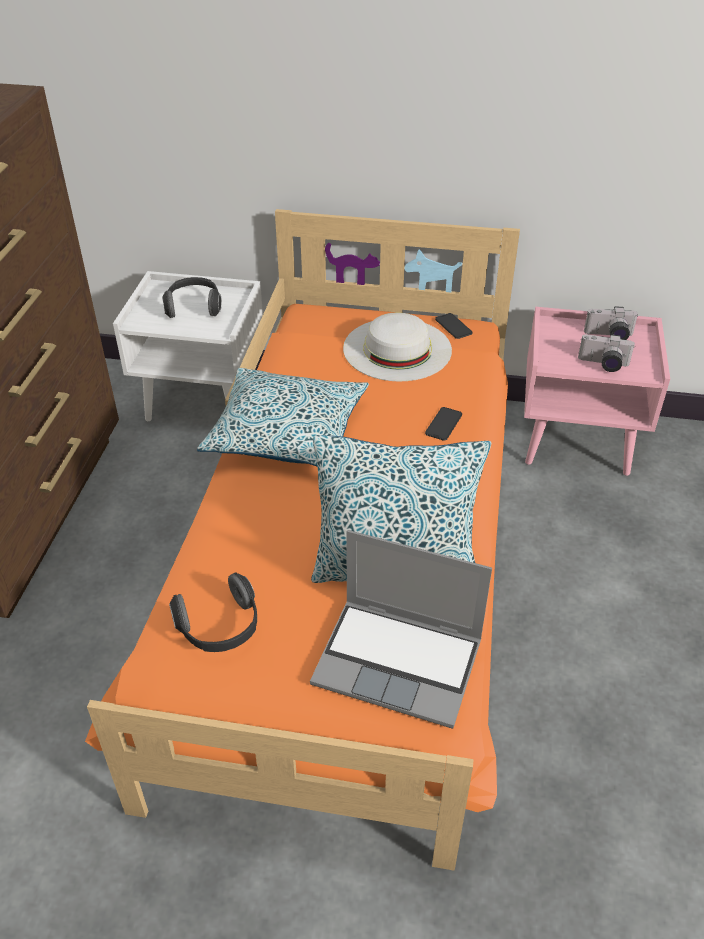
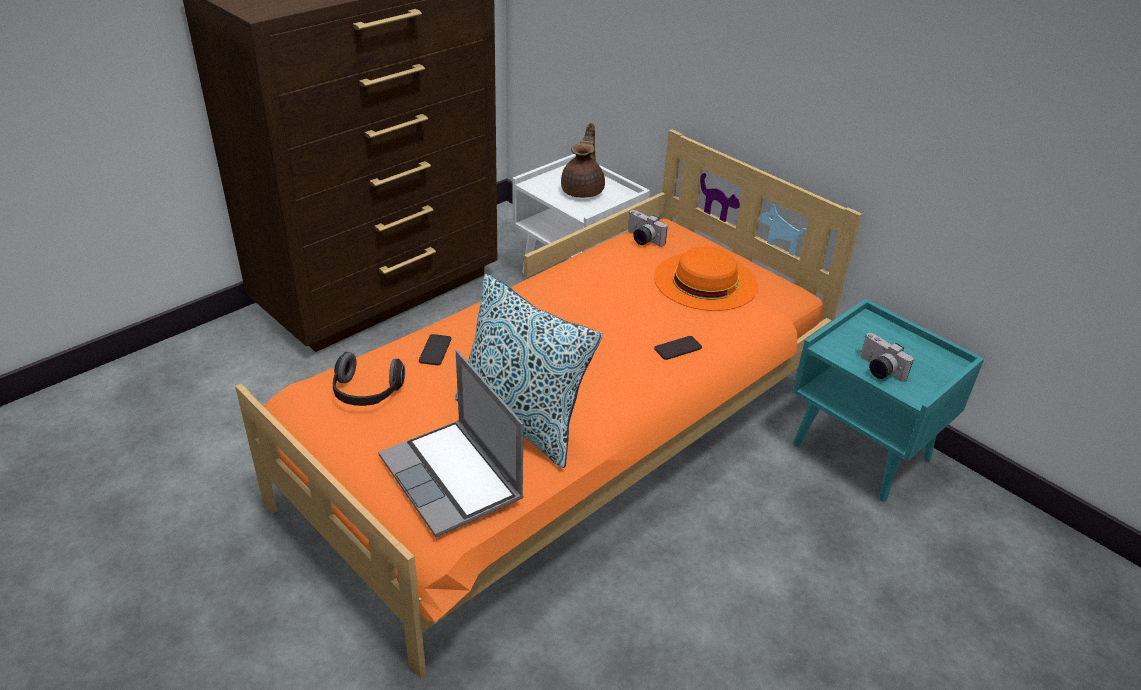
camera: 35 degrees right, 5 degrees down
headphones [162,277,222,318] -> brown teapot [561,123,605,198]
pillow [197,368,369,466] -> none
white hat [343,313,452,381] -> orange hat [654,247,758,311]
phone [435,313,473,339] -> phone moved to [419,334,451,365]
pink nightstand [524,307,670,476] -> turquoise nightstand [792,299,985,502]
camera [584,306,638,340] -> camera moved to [628,210,668,246]

